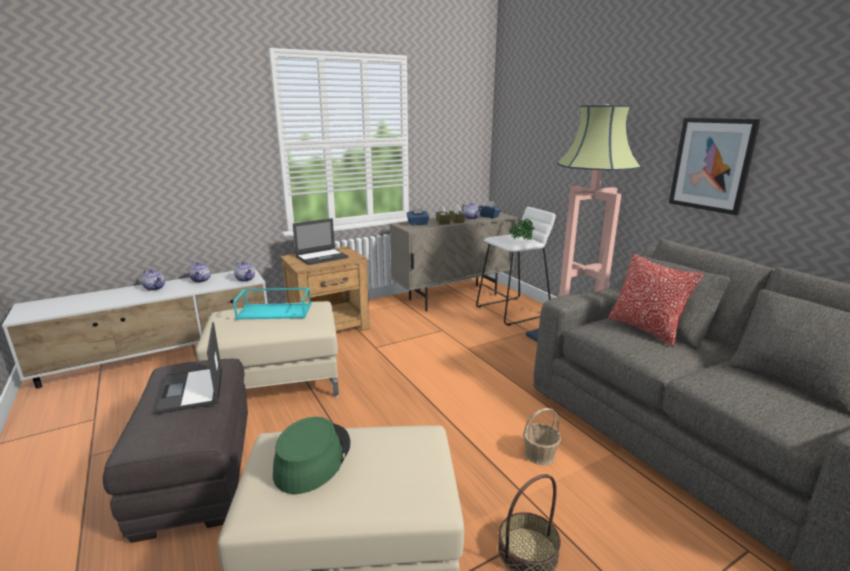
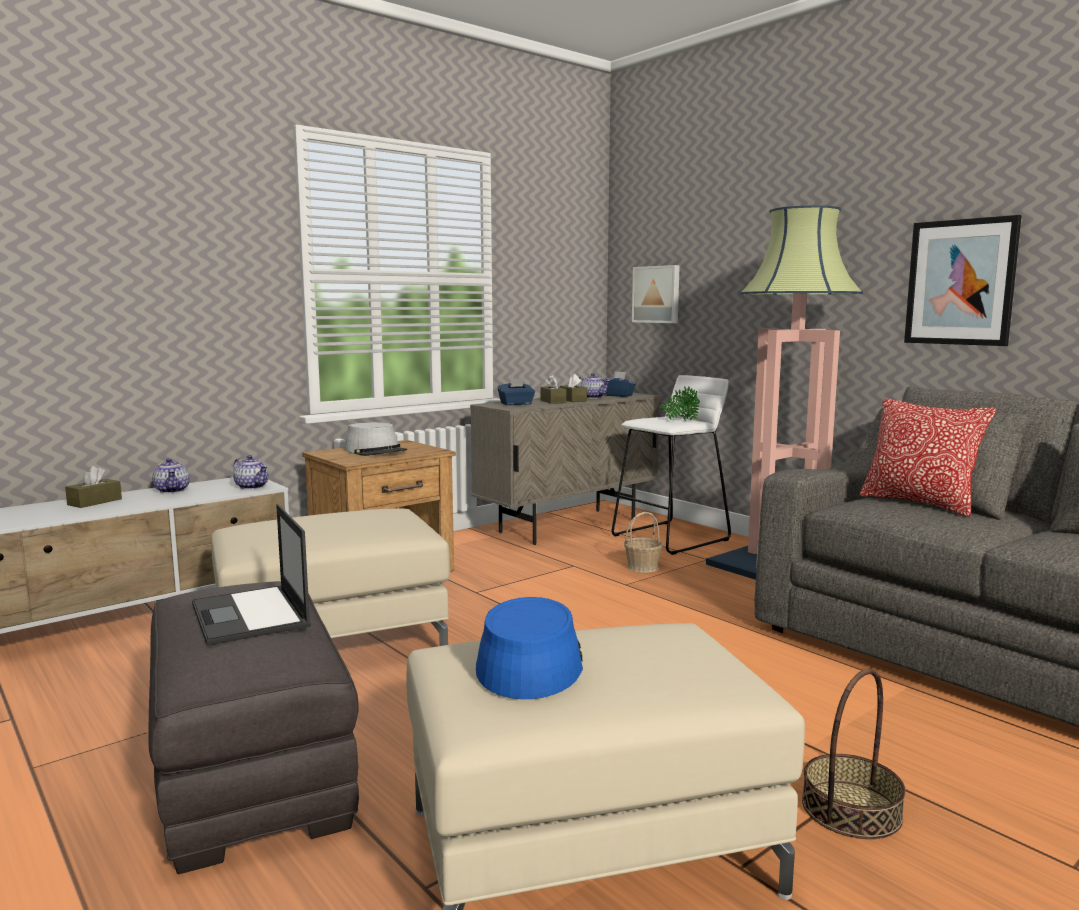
camera: 10 degrees left, 10 degrees down
teapot [141,269,165,291] -> brown tissue box [65,466,122,508]
turquoise tray [233,288,312,320] -> none
green hat [273,417,351,494] -> blue hat [476,597,583,699]
laptop [293,218,349,265] -> grey hat [345,422,407,456]
basket [523,408,561,465] -> basket moved to [624,512,663,573]
none -> picture [632,265,680,323]

